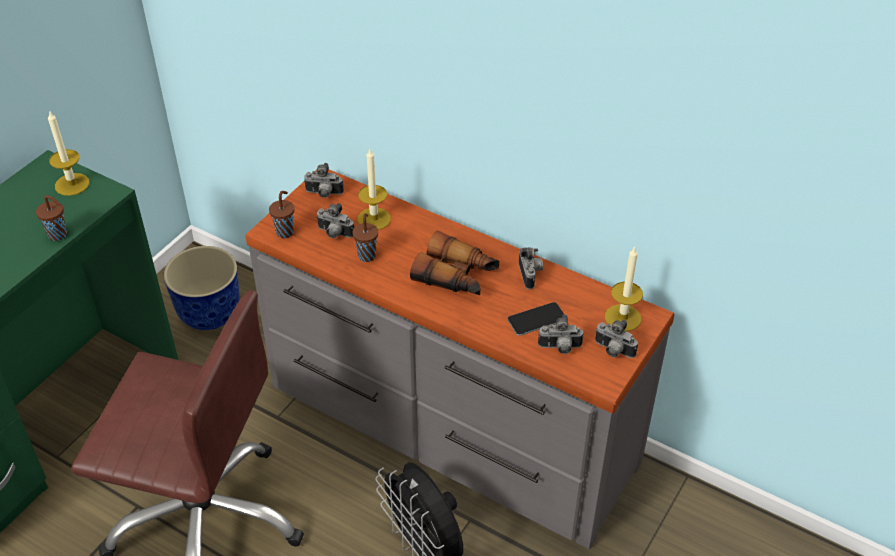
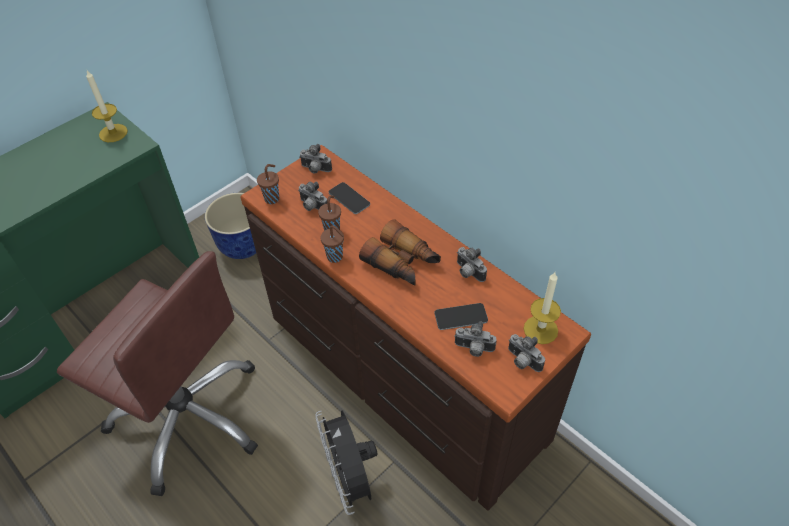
camera: 15 degrees right, 5 degrees up
brown cup [36,195,67,241] -> brown cup moved to [320,225,344,263]
grey dresser [245,170,675,549] -> brown dresser [240,145,591,511]
candle [358,149,391,230] -> phone [329,182,370,214]
camera [519,247,543,289] -> camera turned 135 degrees clockwise [457,247,487,282]

